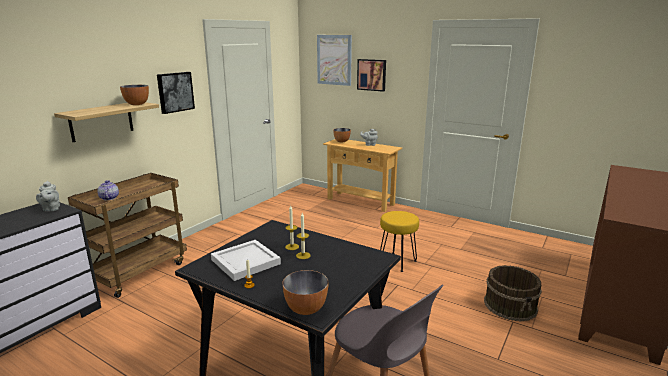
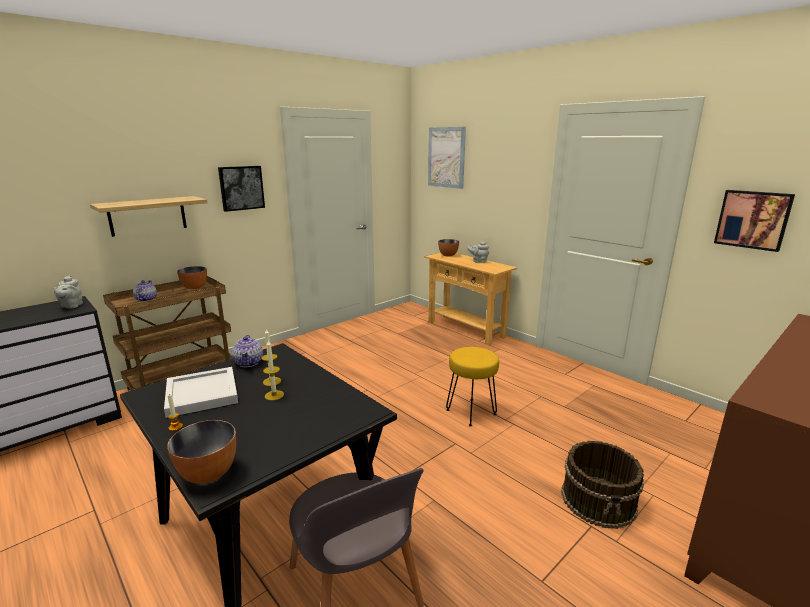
camera: 15 degrees right, 0 degrees up
bowl [120,85,149,105] -> bowl moved to [177,266,207,289]
picture [357,59,386,92] -> picture moved to [714,190,795,252]
none -> teapot [232,335,263,367]

